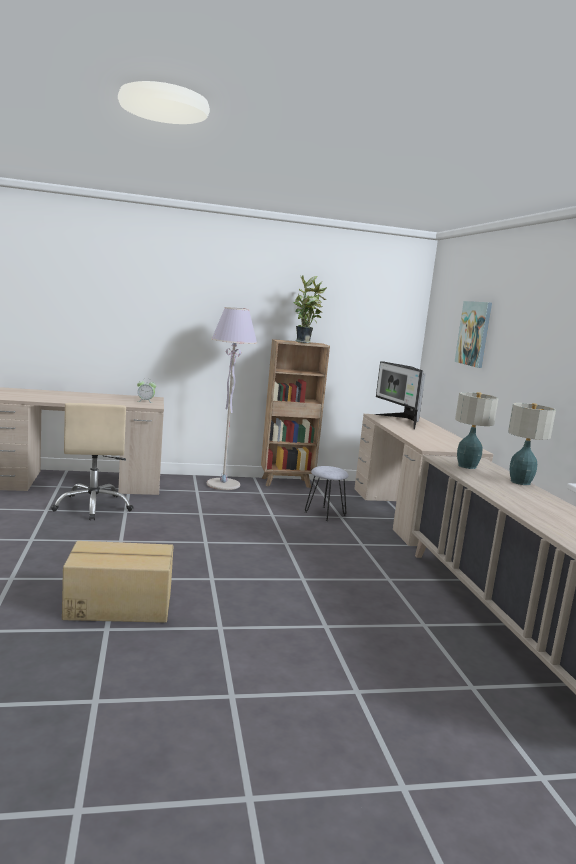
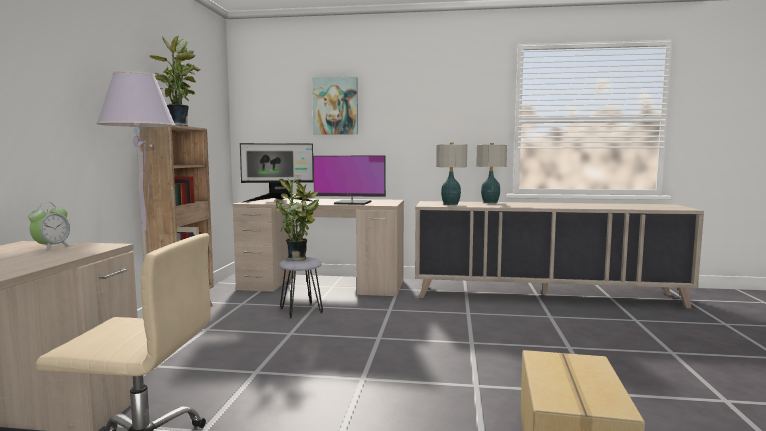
camera: 70 degrees left, 5 degrees down
none -> potted plant [275,178,320,261]
none -> monitor [313,155,386,205]

